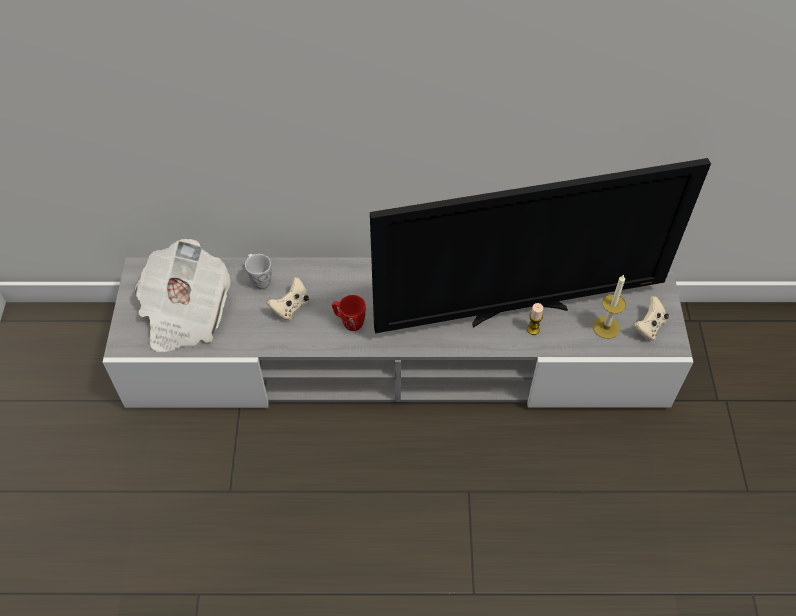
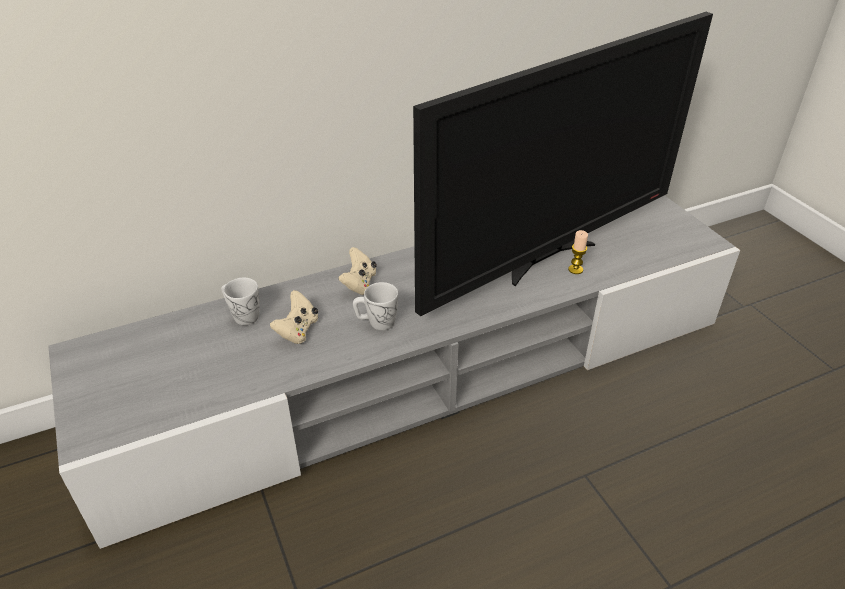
camera: 25 degrees left, 15 degrees down
newspaper [135,239,231,352] -> none
red mug [332,295,366,331] -> white mug [353,282,398,330]
candle [593,275,626,339] -> none
beige game controller [633,296,669,341] -> beige game controller moved to [338,247,377,295]

